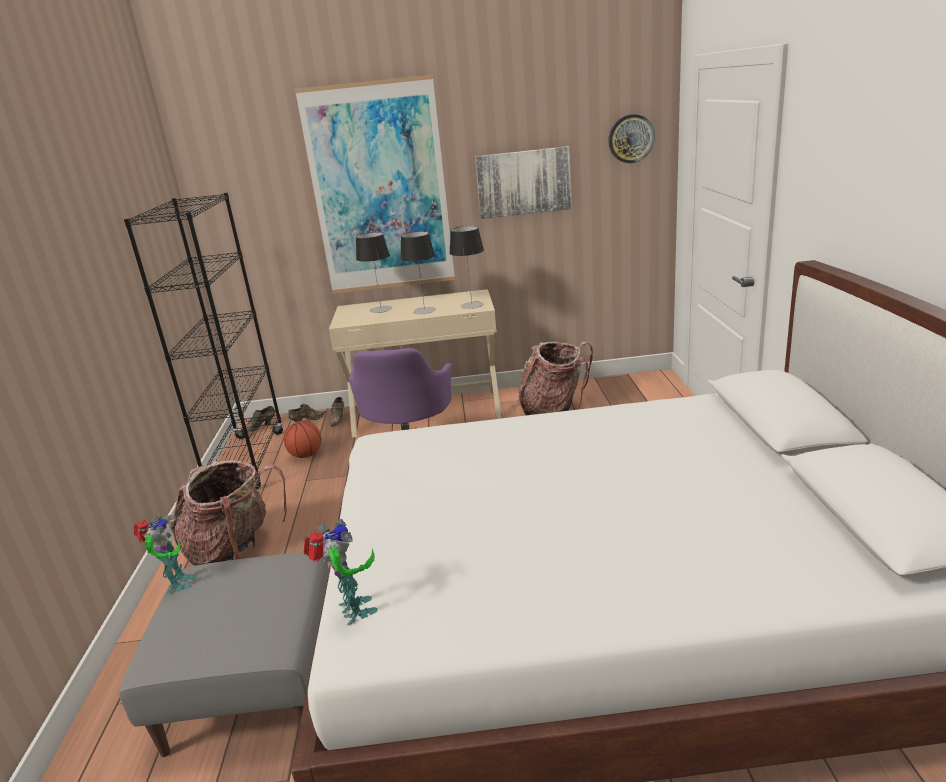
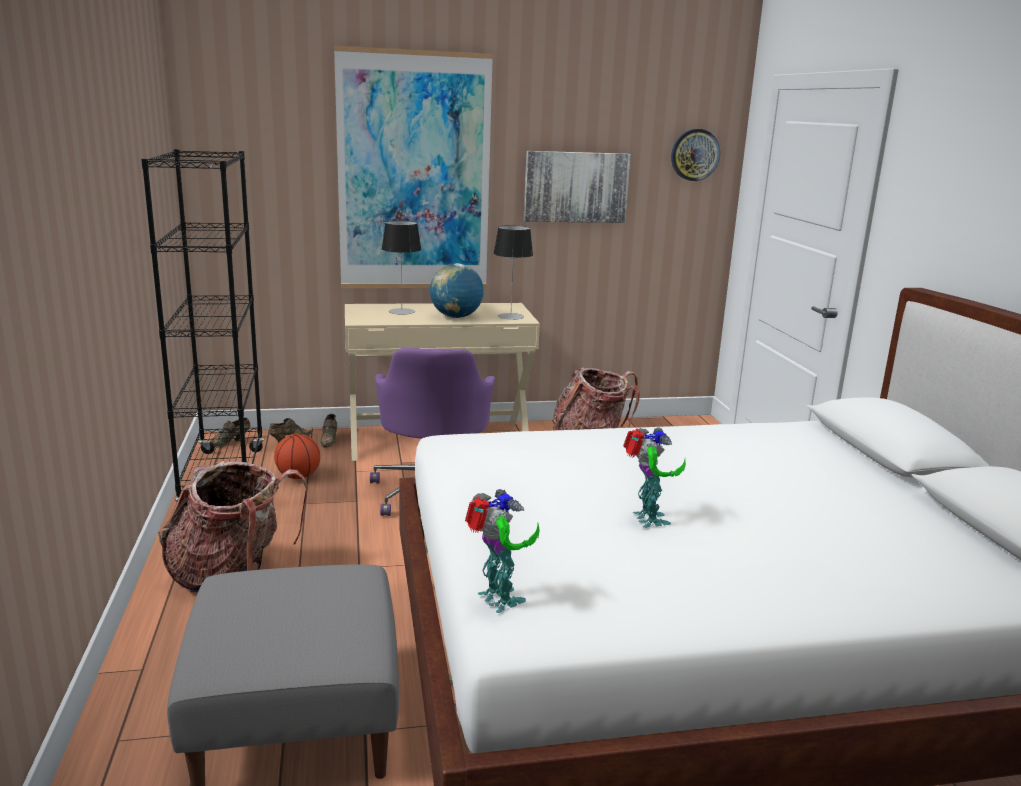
camera: 10 degrees left, 5 degrees down
toy robot [134,515,197,593] -> toy robot moved to [623,427,686,528]
table lamp [401,231,436,315] -> globe [430,263,484,318]

